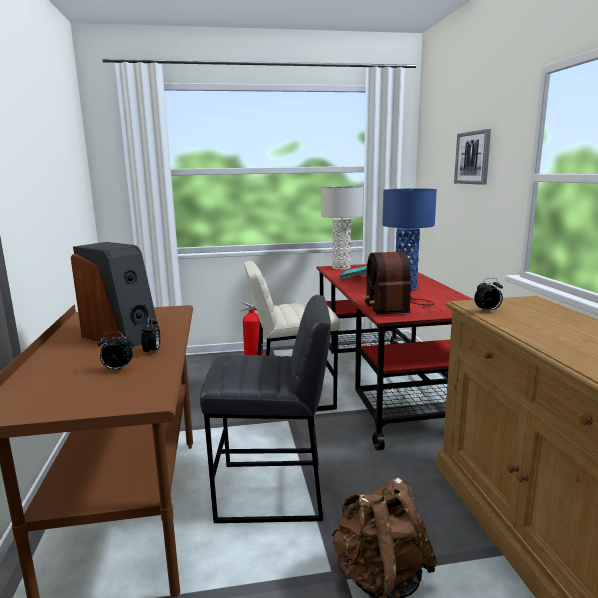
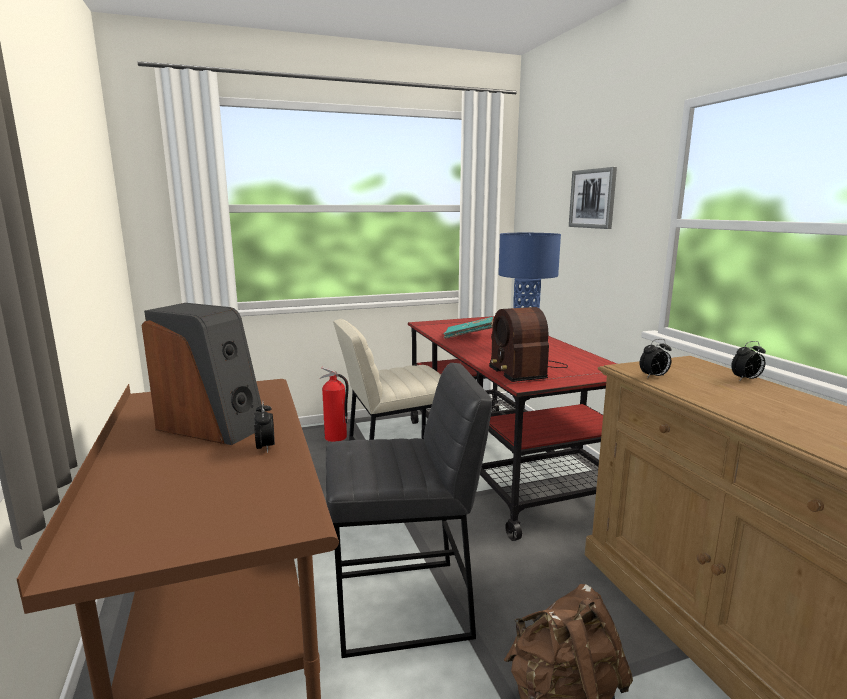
camera: 10 degrees left, 0 degrees up
alarm clock [98,331,133,370] -> alarm clock moved to [731,341,766,380]
white table lamp [321,186,363,270] -> none

